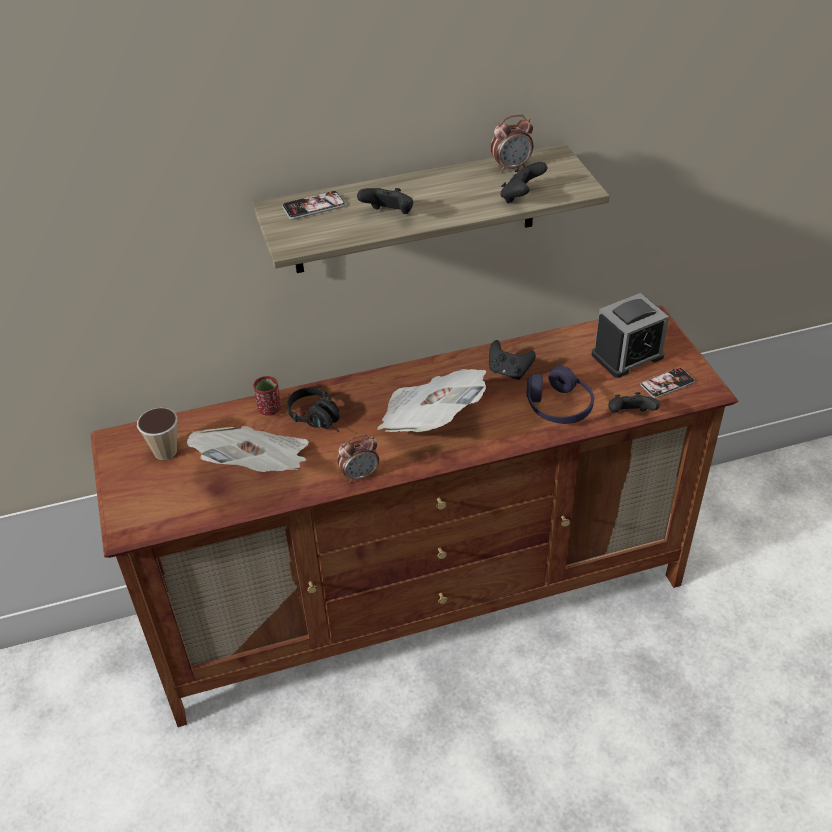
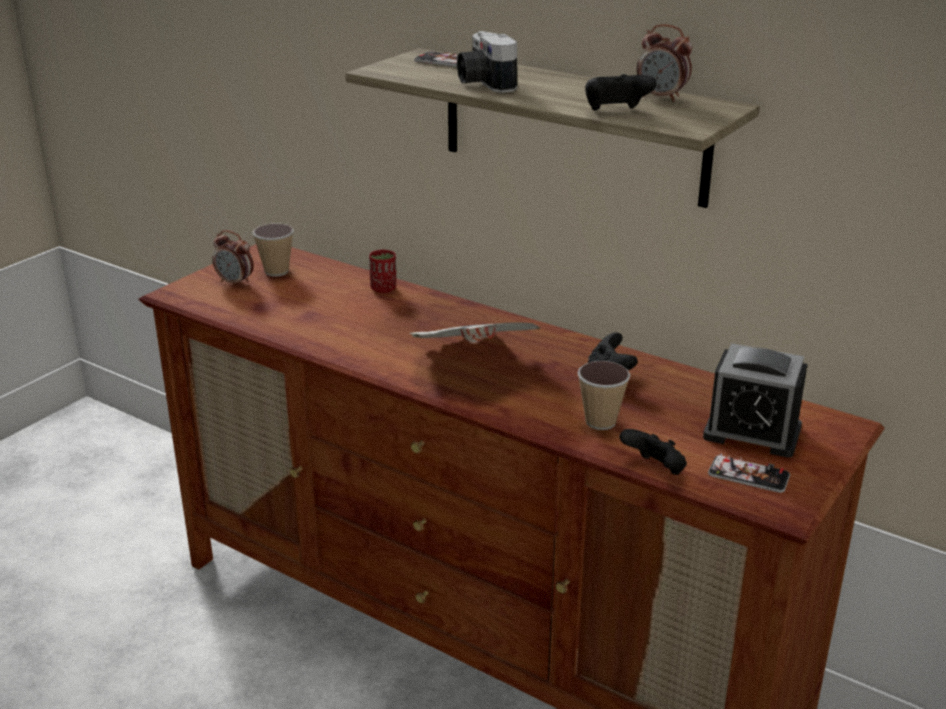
camera: 50 degrees right, 15 degrees down
newspaper [187,426,309,472] -> none
black headphones [287,387,340,432] -> none
alarm clock [337,434,379,483] -> alarm clock moved to [212,230,254,287]
black game controller [357,188,413,214] -> camera [457,31,517,93]
purple headphones [526,366,594,424] -> cup [577,361,630,430]

